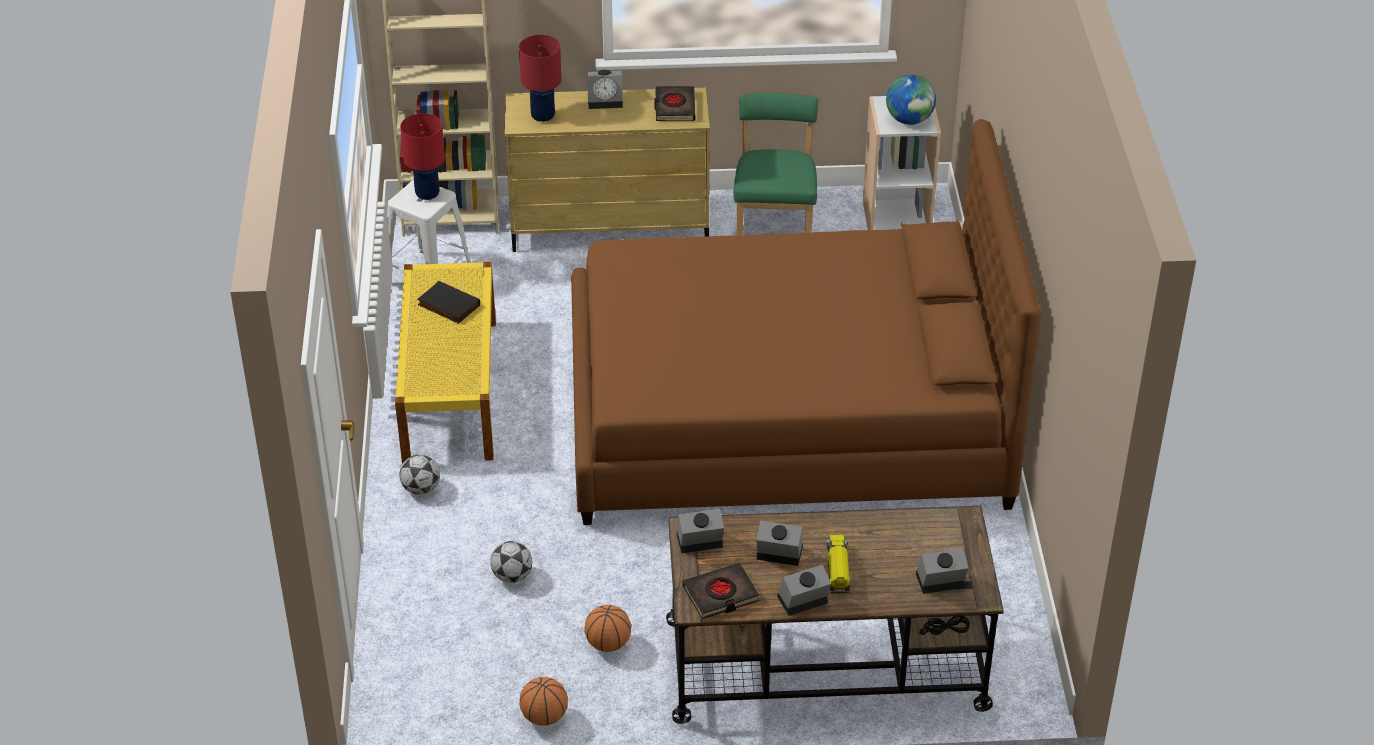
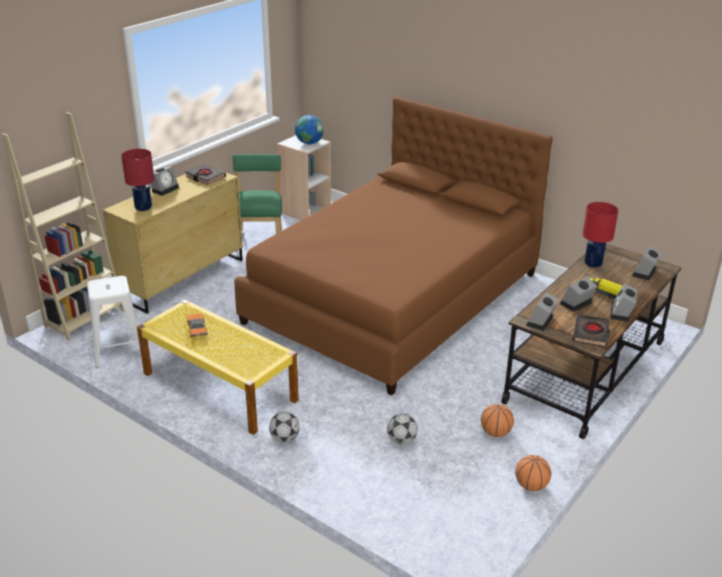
camera: 50 degrees left, 10 degrees down
red table lamp [400,113,445,200] -> red table lamp moved to [582,202,619,268]
black book [418,281,480,324] -> toy car [187,313,207,337]
green chair [733,93,818,235] -> green chair turned 45 degrees clockwise [232,154,282,252]

